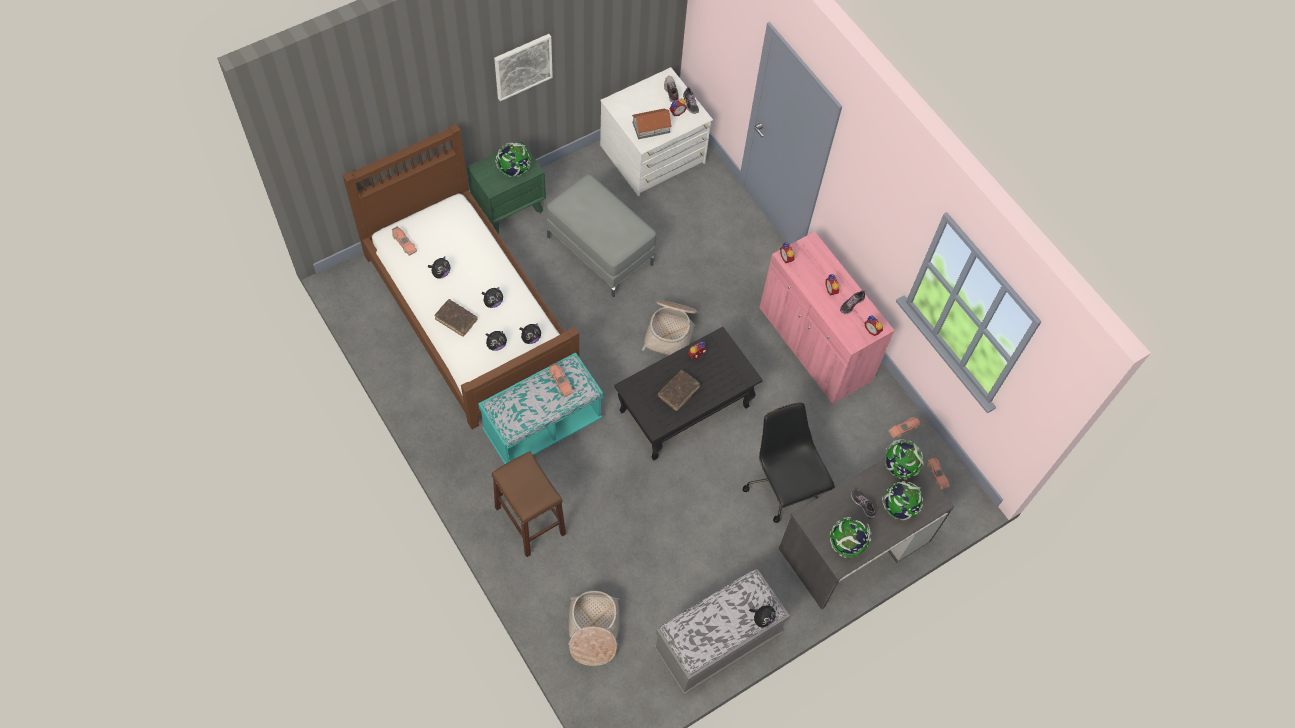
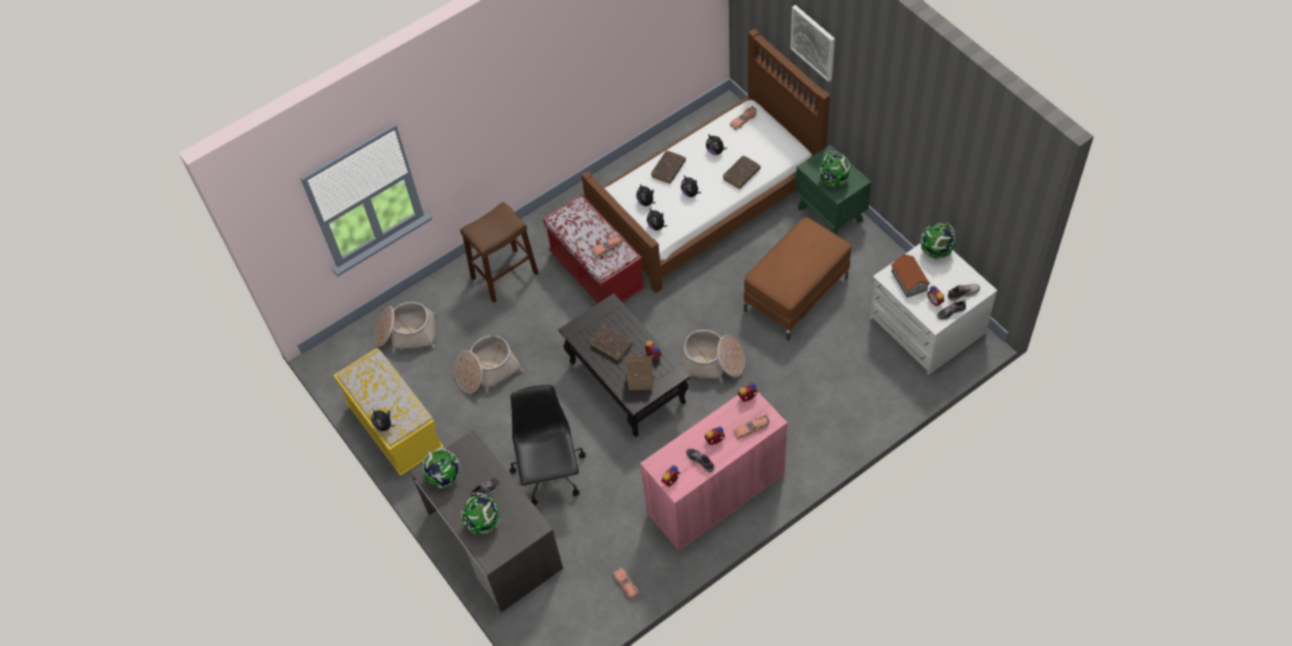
camera: 95 degrees right, 5 degrees down
turquoise bench [478,352,603,464] -> red bench [543,194,645,303]
picture [494,34,553,101] -> picture moved to [790,5,835,82]
grey ottoman [546,174,656,297] -> brown ottoman [743,217,851,340]
grey bench [654,569,790,695] -> yellow bench [333,348,444,476]
black office chair [743,402,835,523] -> black office chair turned 75 degrees counterclockwise [509,385,586,506]
globe [885,439,924,480] -> globe moved to [921,222,956,260]
toy car [927,456,950,490] -> toy car moved to [733,415,770,439]
none -> basket [454,335,524,393]
none -> toy house [627,356,654,390]
none -> brown book [723,156,761,189]

